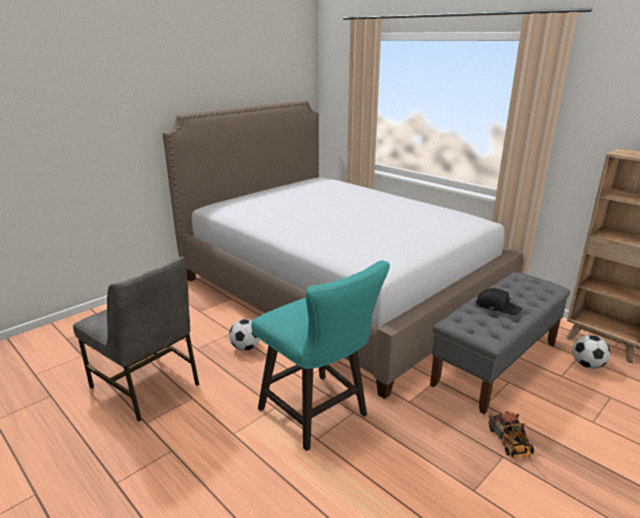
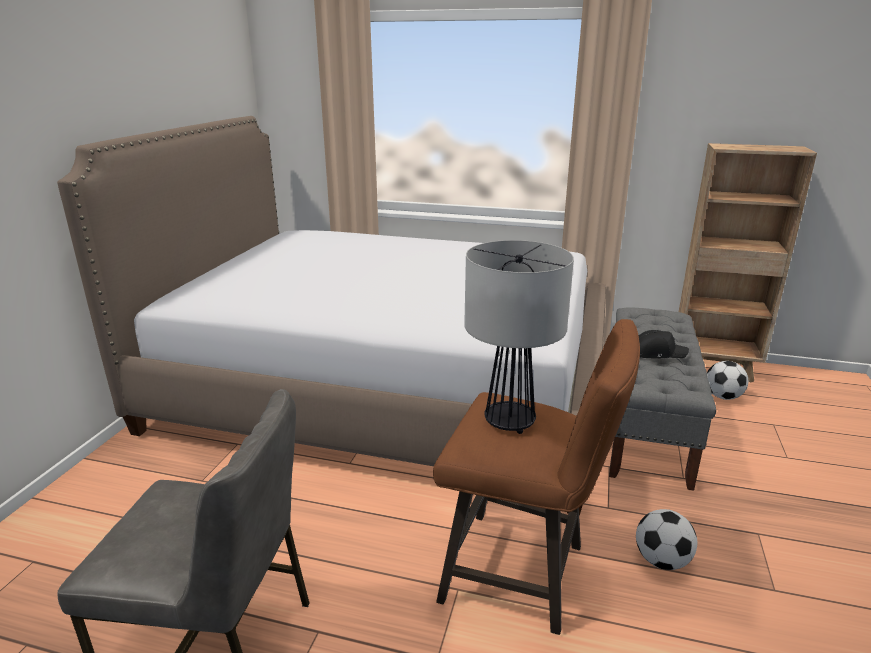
camera: 30 degrees left, 0 degrees up
football [229,319,260,351] -> football moved to [636,509,697,570]
turquoise stool [251,260,390,451] -> brown stool [433,319,640,635]
toy truck [488,411,534,458] -> none
none -> table lamp [464,240,574,434]

